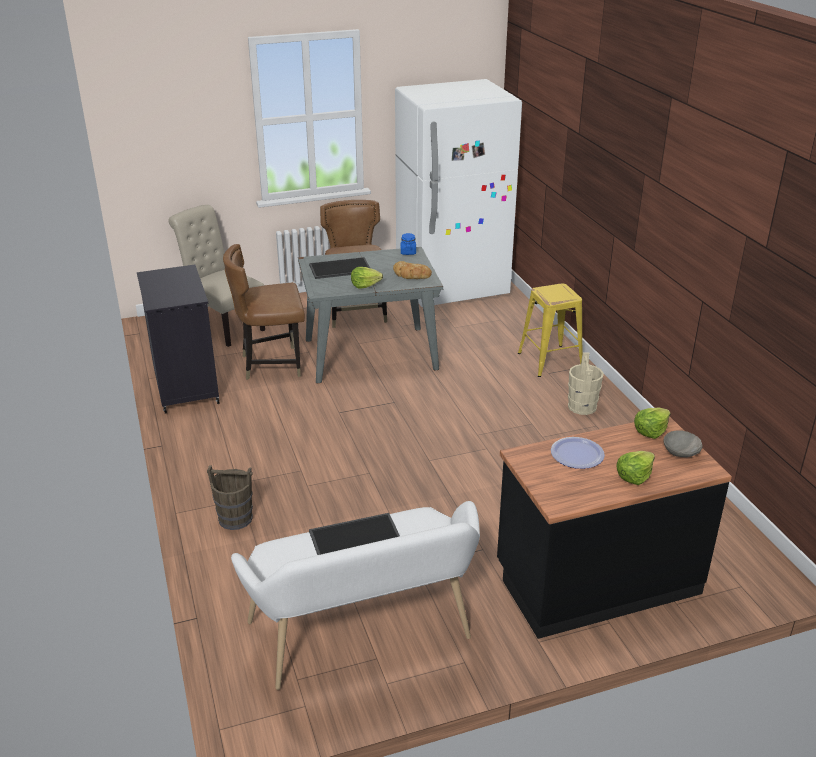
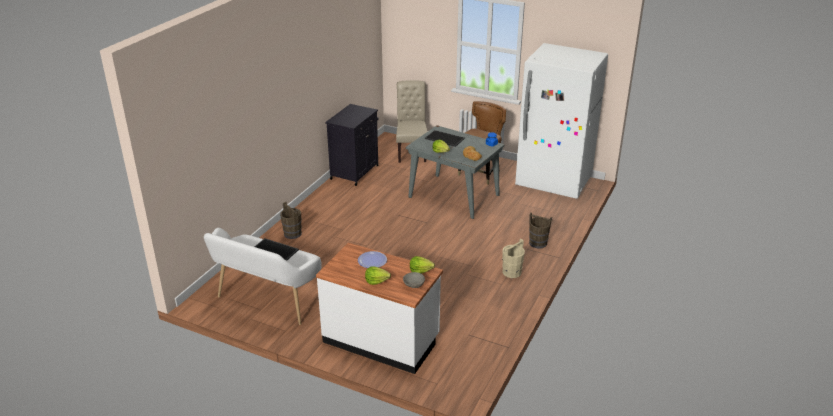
camera: 45 degrees right, 0 degrees up
brown chair [223,244,305,380] -> none
black counter [497,417,732,639] -> white counter [316,243,443,374]
yellow stool [518,283,582,377] -> brown bucket [529,212,552,249]

